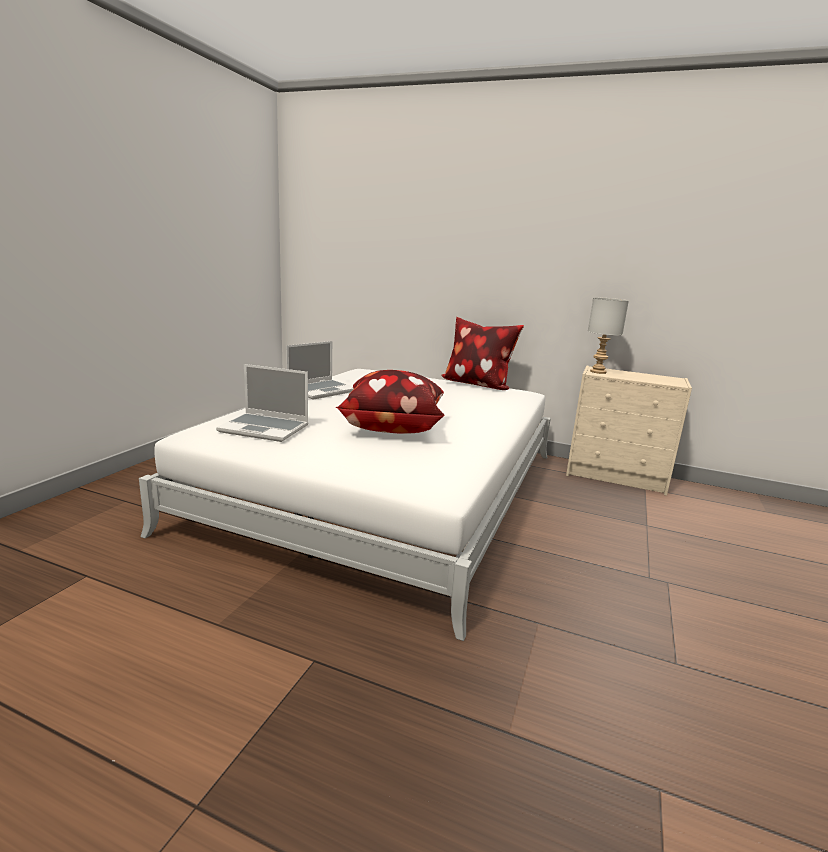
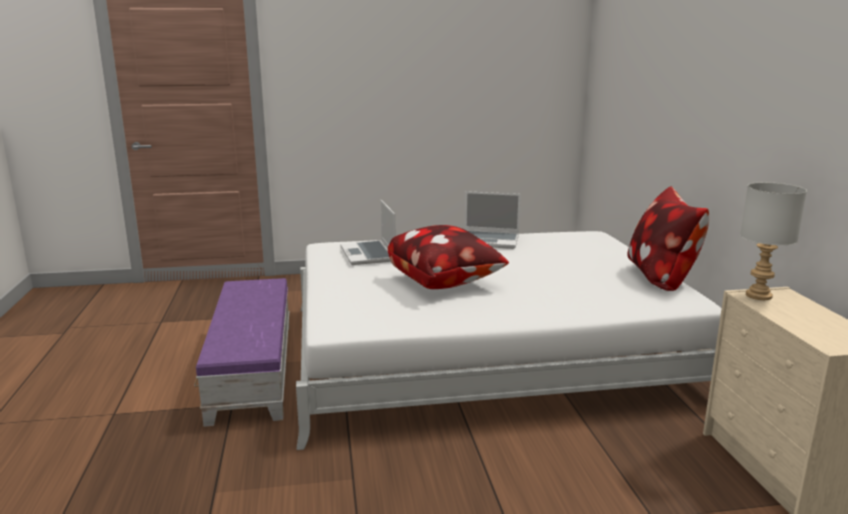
camera: 60 degrees right, 0 degrees up
none -> purple ottoman [194,278,290,427]

